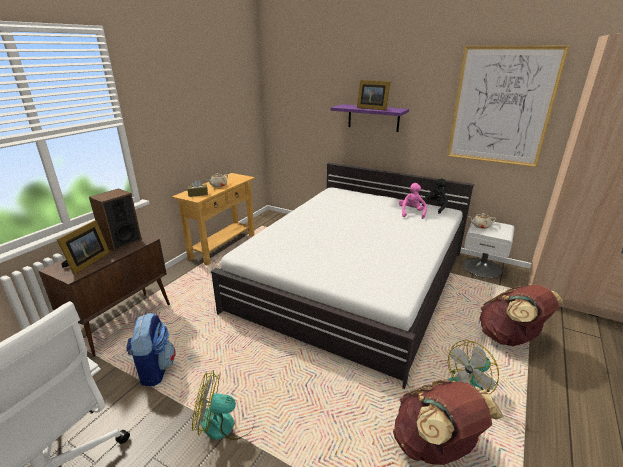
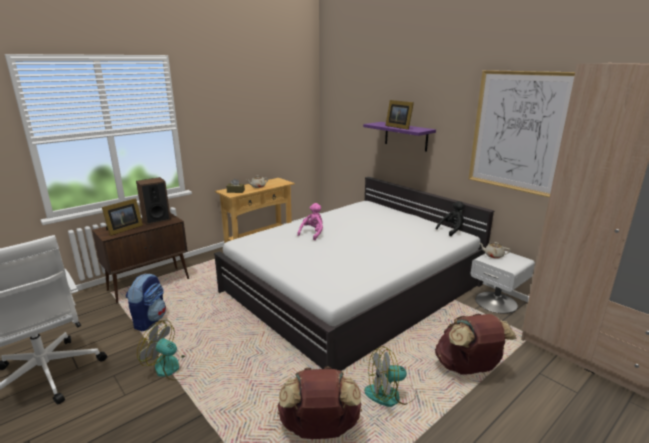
camera: 20 degrees right, 5 degrees down
pink plush toy [399,183,427,219] -> pink plush toy moved to [297,203,323,240]

